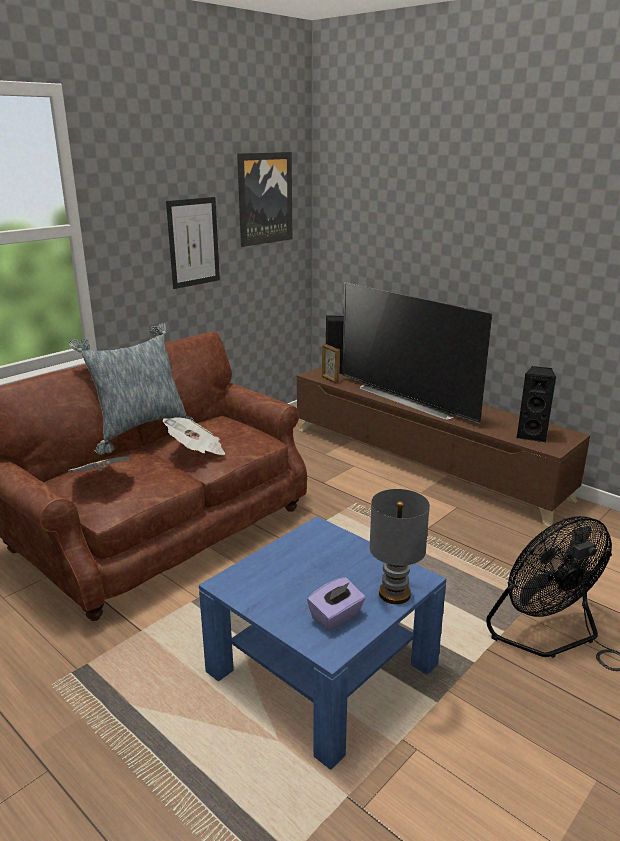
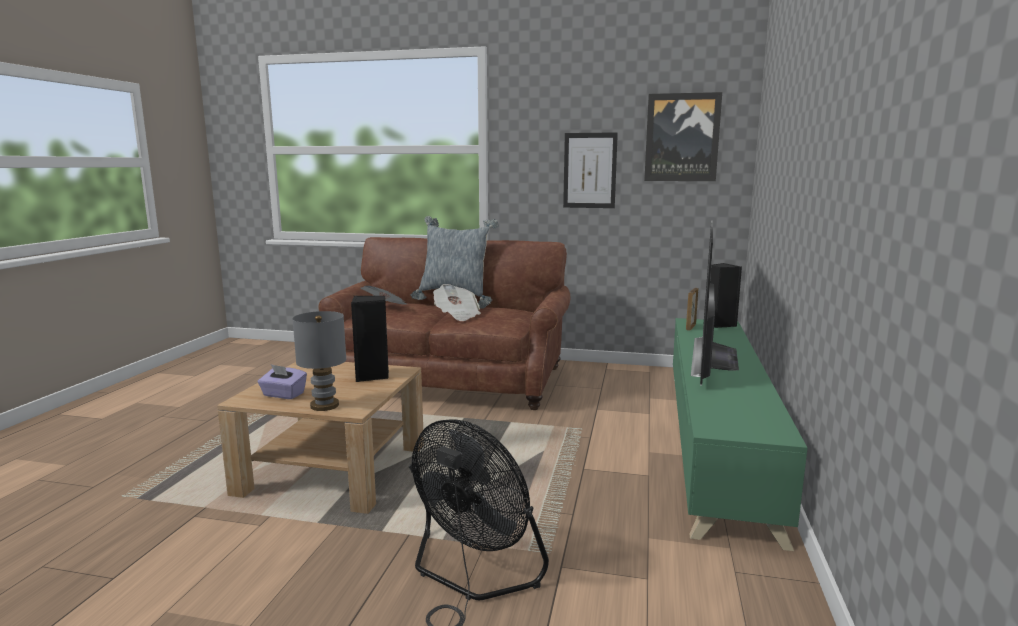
camera: 60 degrees right, 10 degrees down
blue coffee table [199,516,446,770] -> brown coffee table [217,362,424,514]
brown tv stand [297,367,590,527] -> green tv stand [673,318,808,551]
black speaker [516,366,557,443] -> black speaker moved to [351,295,389,382]

